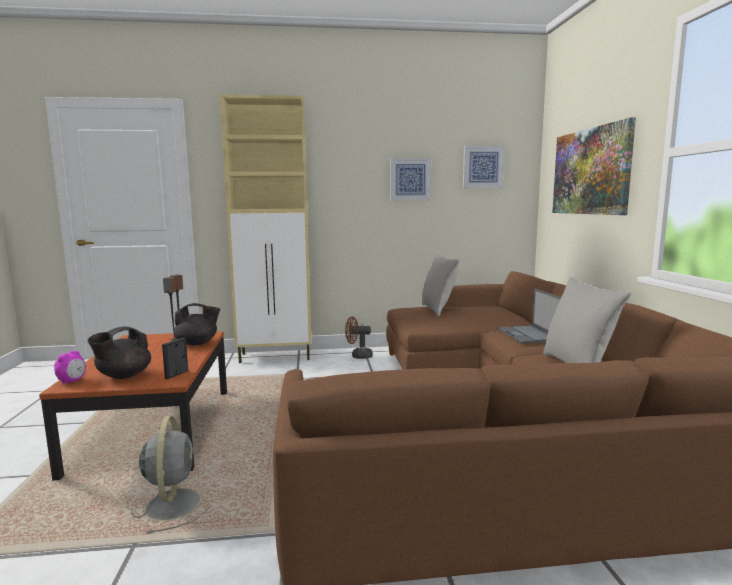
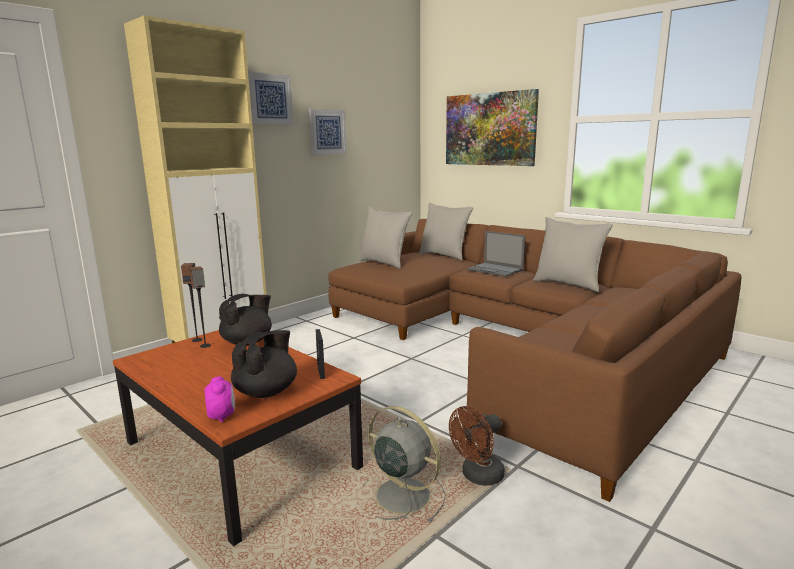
camera: 40 degrees left, 5 degrees up
black teapot [88,326,151,379] -> black teapot turned 150 degrees counterclockwise [231,330,297,398]
brown fan [345,316,373,359] -> brown fan moved to [449,406,505,486]
picture [463,146,504,188] -> picture moved to [248,72,293,125]
none -> grey pillow [419,203,473,260]

